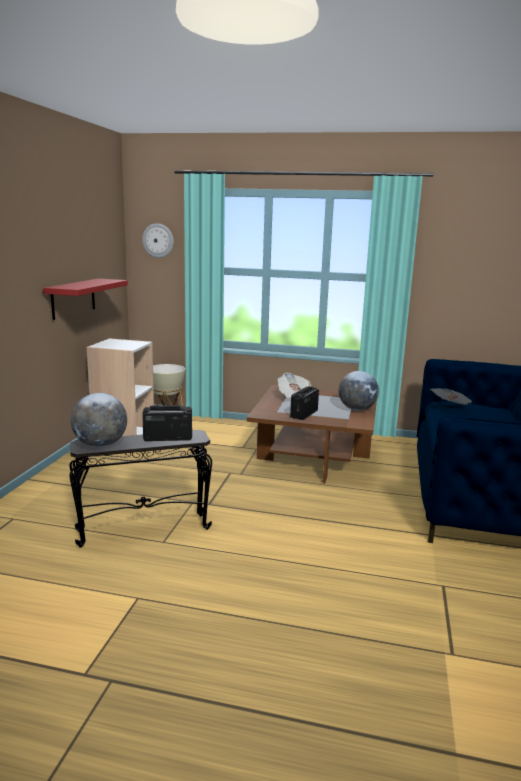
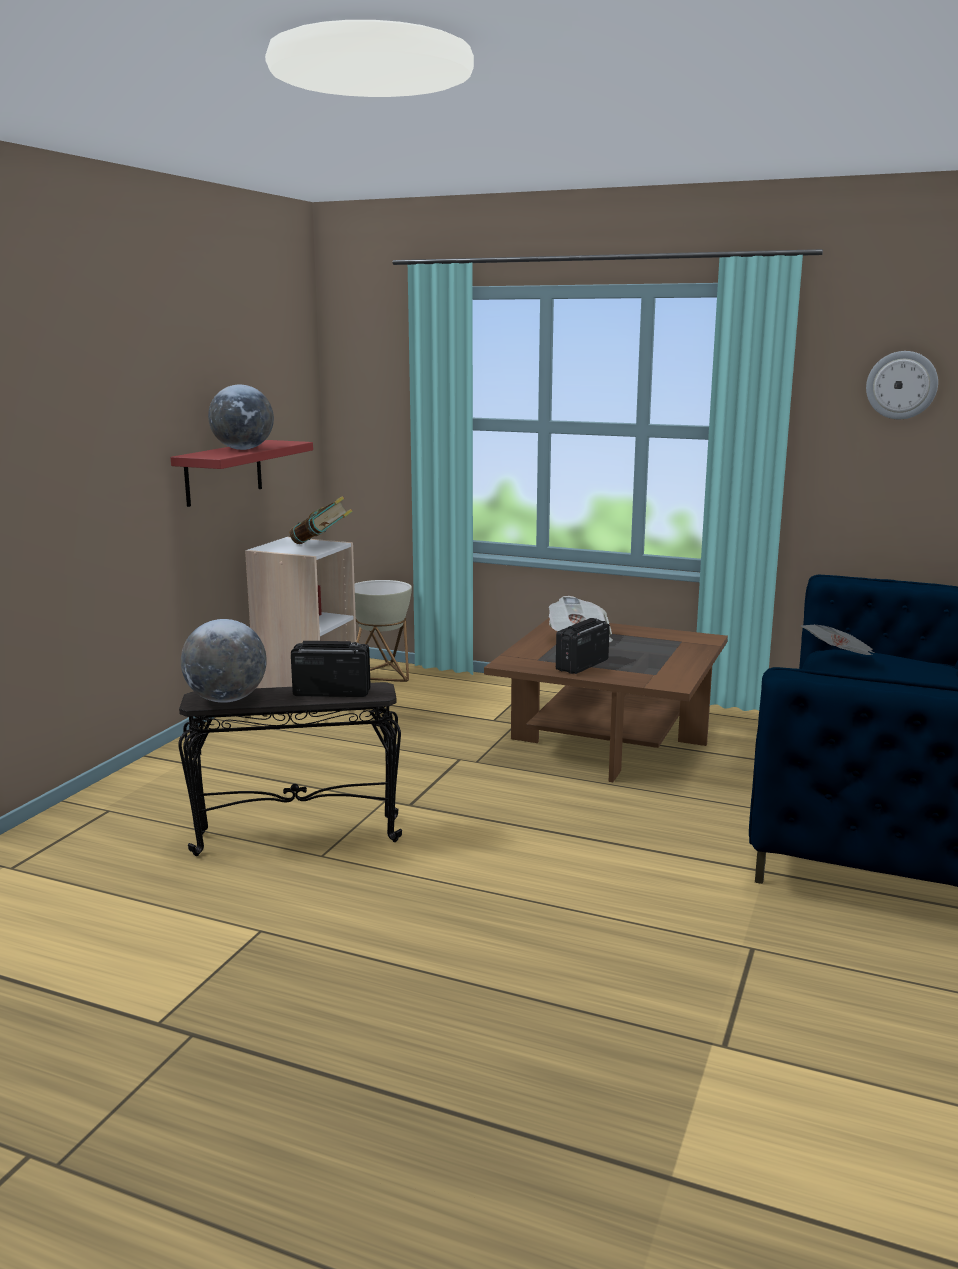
camera: 10 degrees right, 0 degrees up
wall clock [142,223,174,258] -> wall clock moved to [866,351,938,419]
globe [339,371,379,411] -> globe moved to [208,385,274,450]
none -> book [289,496,353,544]

